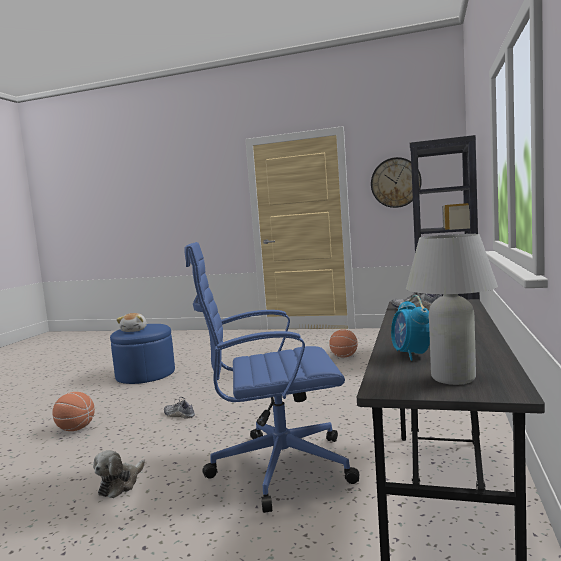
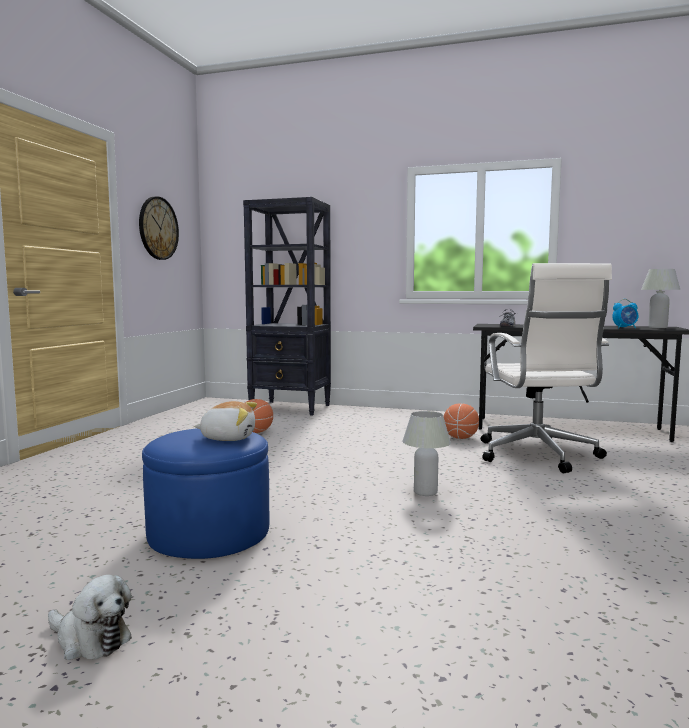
camera: 90 degrees left, 0 degrees up
basketball [52,392,95,431] -> basketball moved to [444,403,479,439]
plush toy [93,450,145,498] -> plush toy moved to [48,574,132,660]
shoe [164,397,195,419] -> white table lamp [402,411,451,496]
blue office chair [185,242,359,513] -> white office chair [481,263,612,473]

